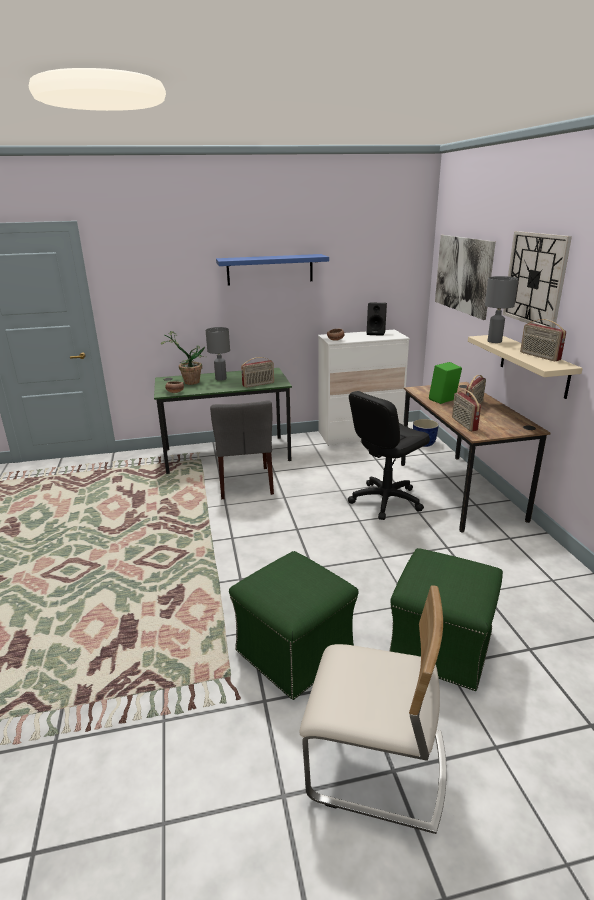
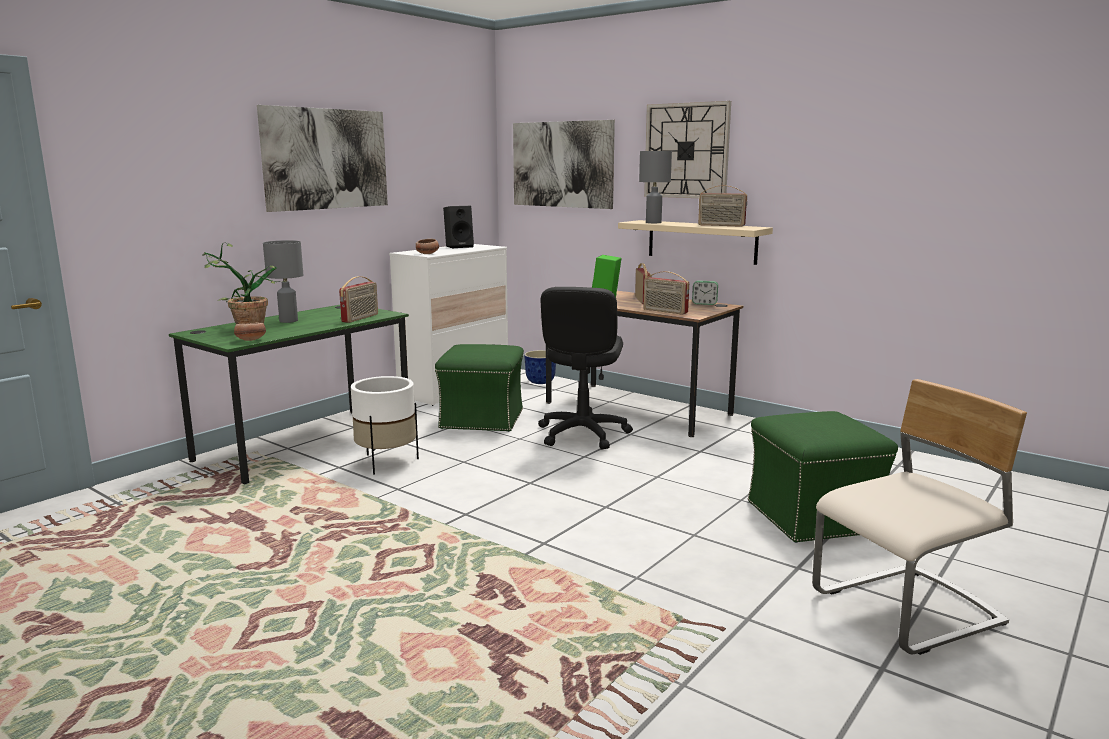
camera: 40 degrees left, 10 degrees down
grey chair [210,401,274,499] -> white planter [351,376,419,475]
blue shelf [216,254,329,286] -> picture [257,105,388,212]
green ottoman [229,551,359,700] -> green ottoman moved to [435,344,524,432]
none -> alarm clock [692,281,718,305]

